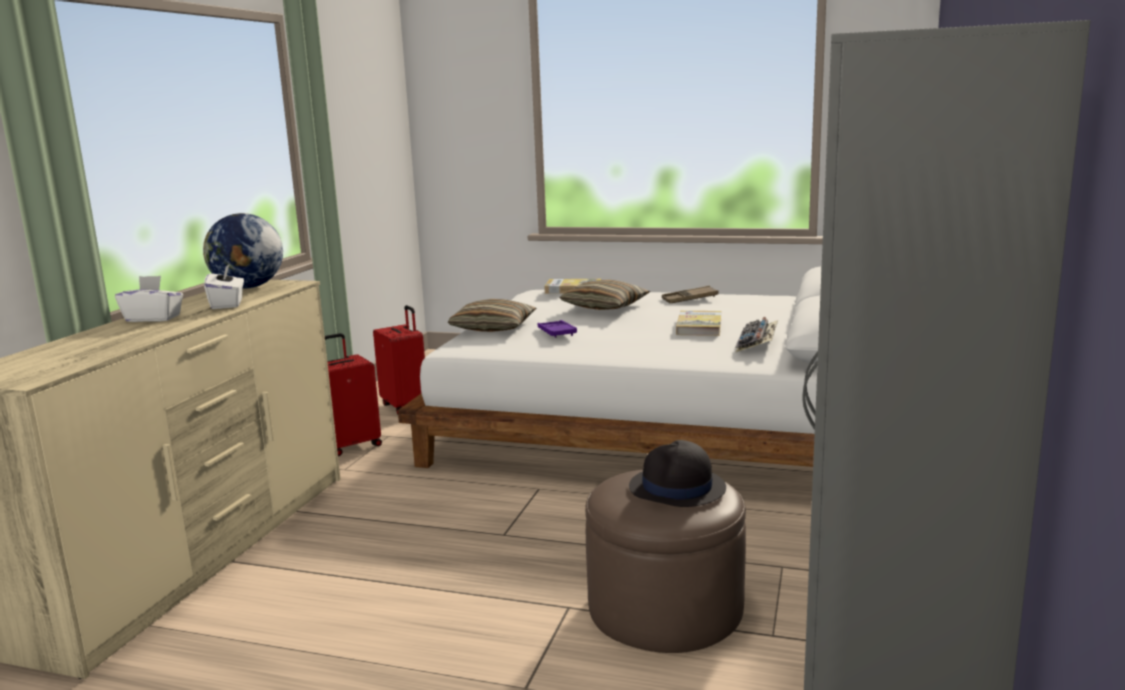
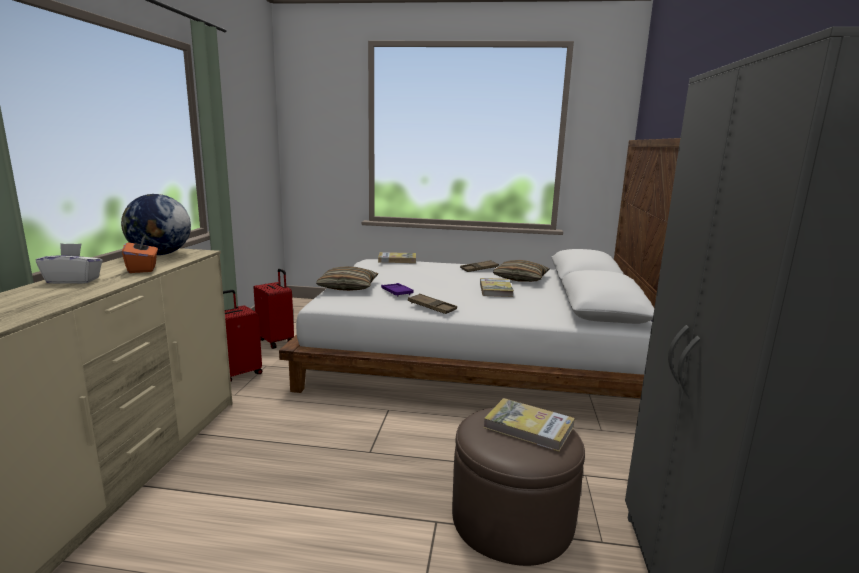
camera: 10 degrees left, 0 degrees up
white tissue box [204,263,244,309] -> orange tissue box [122,235,158,273]
pillow [560,279,650,310] -> pillow moved to [493,260,550,282]
black hat [629,440,726,507] -> book [484,398,575,452]
keyboard [735,317,778,353] -> none
none -> brown tray [408,293,457,314]

